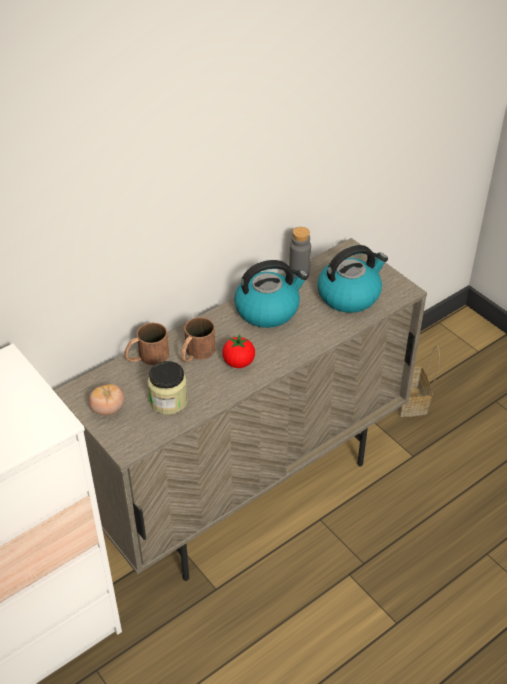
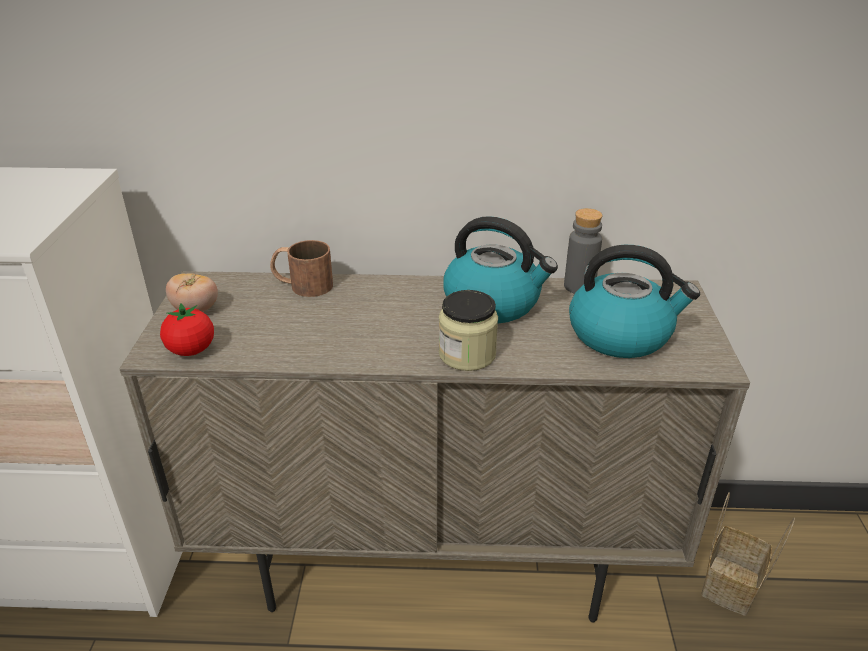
camera: 40 degrees right, 10 degrees down
jar [147,361,188,415] -> jar moved to [439,290,498,371]
brown mug [181,317,215,362] -> none
tomato [222,334,255,368] -> tomato moved to [160,303,214,356]

